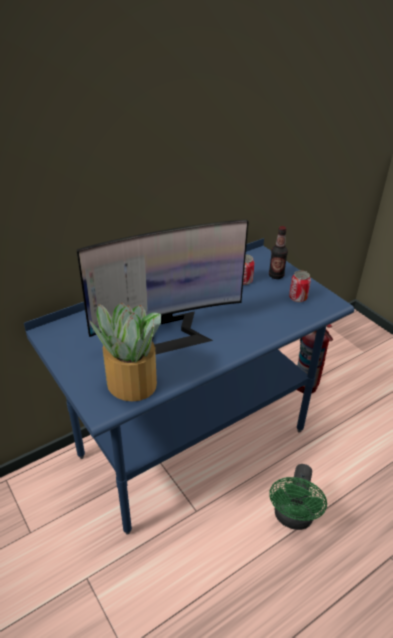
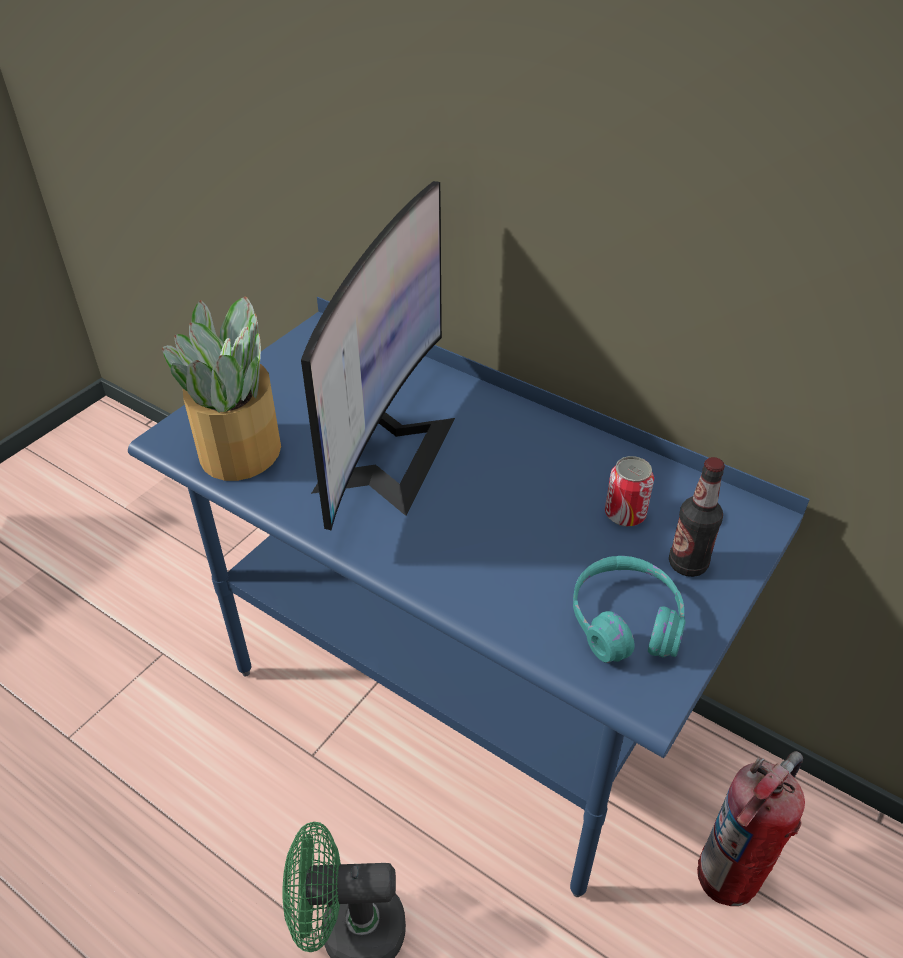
camera: 70 degrees right, 5 degrees up
monitor [76,220,249,354] -> monitor turned 120 degrees counterclockwise [301,181,455,531]
can [289,270,311,302] -> turquoise headphones [573,556,686,663]

